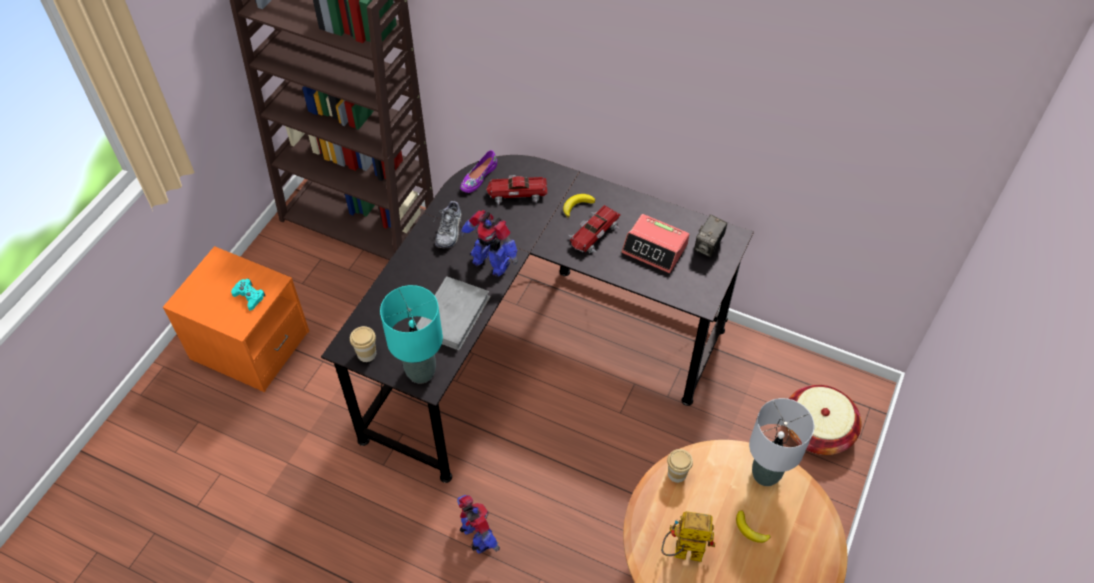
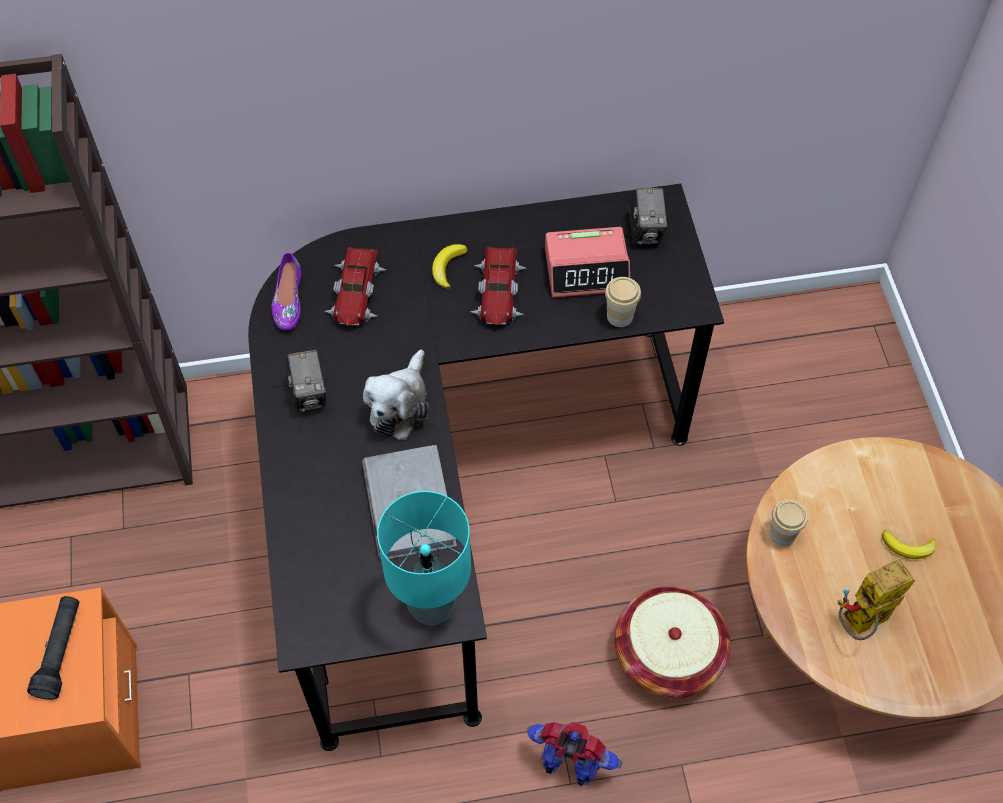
camera: 35 degrees left, 5 degrees up
turquoise game controller [231,279,266,311] -> black flashlight [27,596,79,700]
cup [350,326,376,362] -> cup moved to [605,277,641,327]
shoe [434,201,462,248] -> camera [287,350,326,412]
toy robot [459,210,518,277] -> plush toy [363,350,429,440]
toy car [486,175,547,204] -> toy car turned 45 degrees counterclockwise [325,247,386,325]
grey table lamp [749,398,814,486] -> none
basket [786,385,862,455] -> basket moved to [614,586,730,698]

